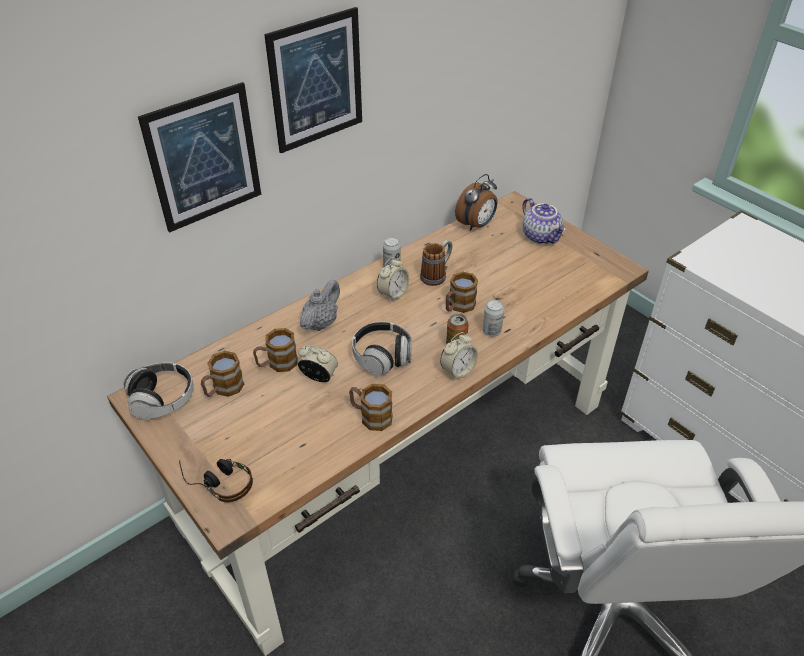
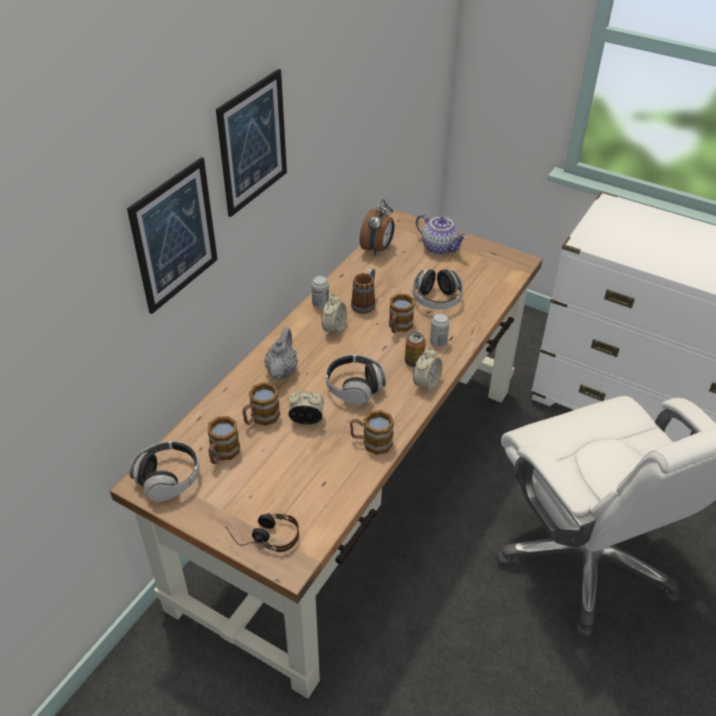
camera: 20 degrees left, 0 degrees up
none -> headphones [413,269,463,310]

